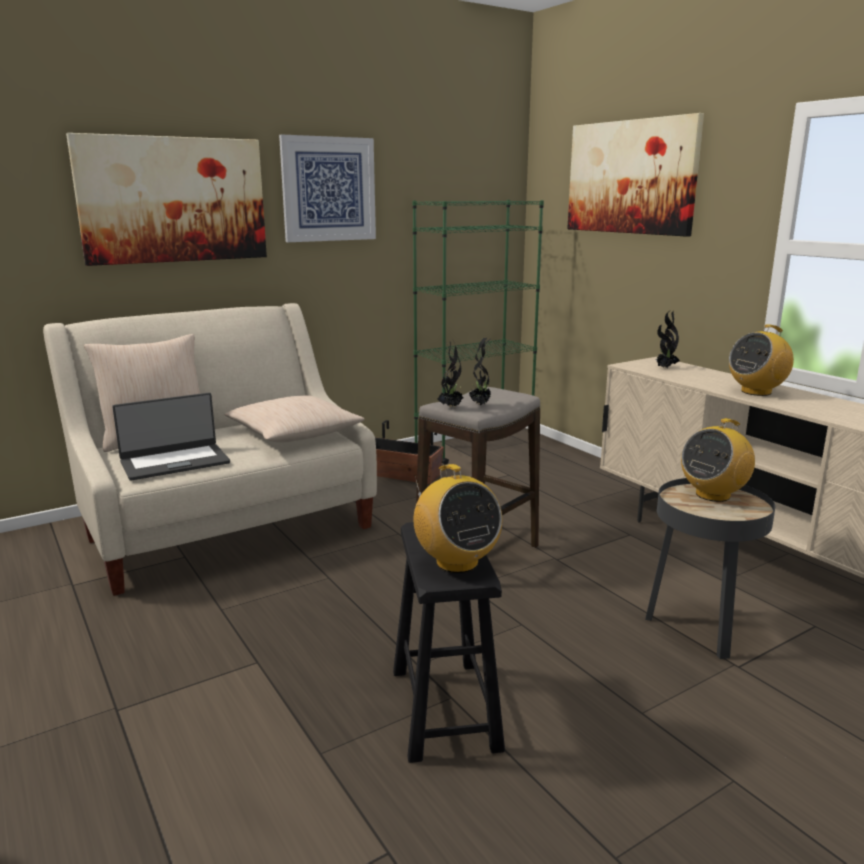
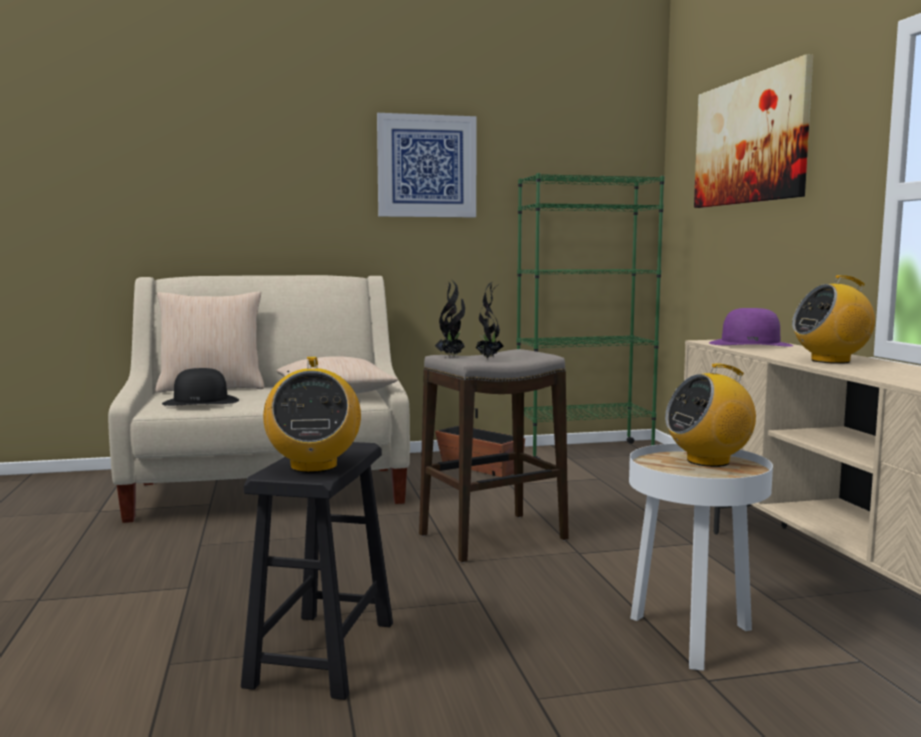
camera: 20 degrees right, 10 degrees down
picture [66,133,267,266] -> none
laptop [112,393,230,481] -> black hat [162,368,239,406]
black side table [645,478,775,659] -> white side table [629,444,773,671]
potted plant [656,311,680,368] -> purple hat [709,308,793,347]

